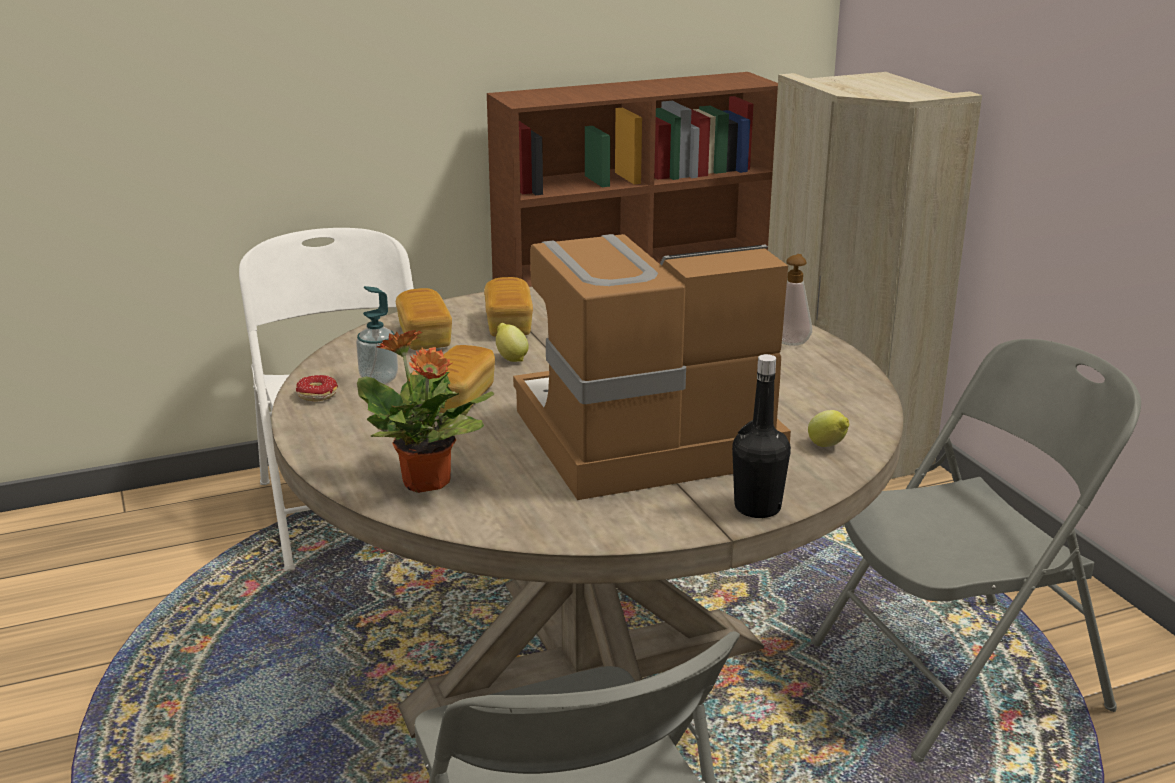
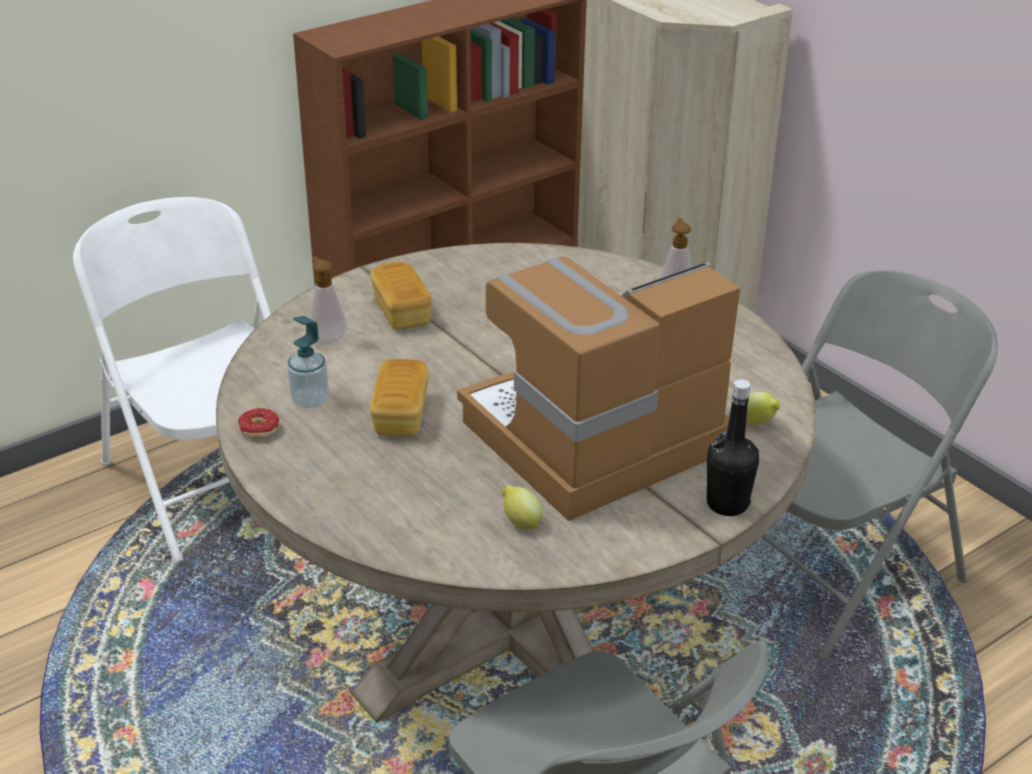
camera: 15 degrees left, 10 degrees up
potted plant [357,330,494,493] -> none
bread [396,288,452,350] -> soap dispenser [309,256,347,345]
lemon [496,323,529,362] -> lemon moved to [502,485,543,529]

